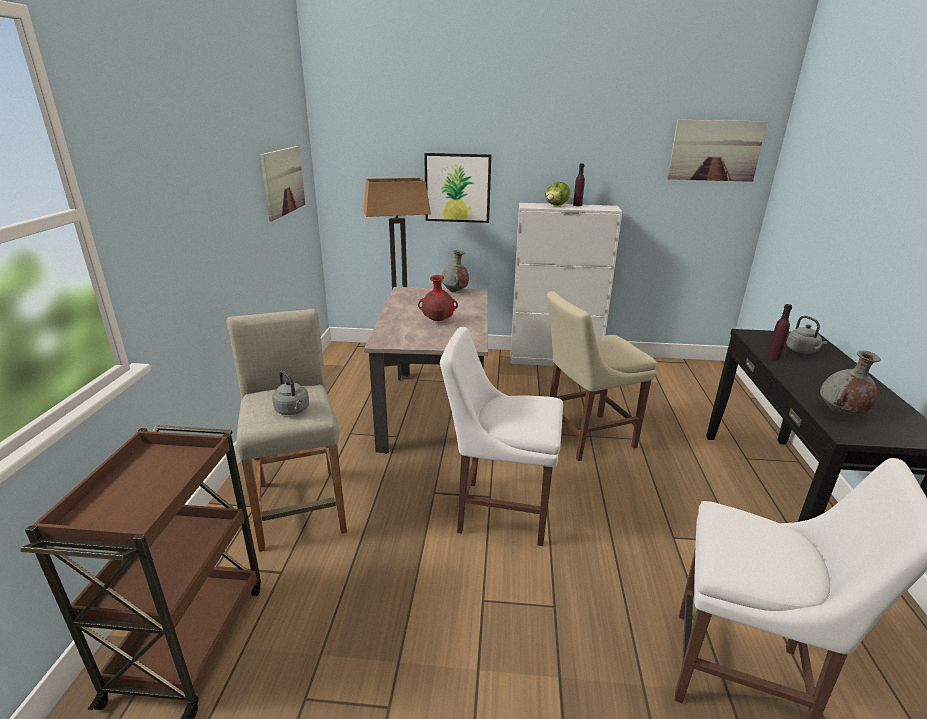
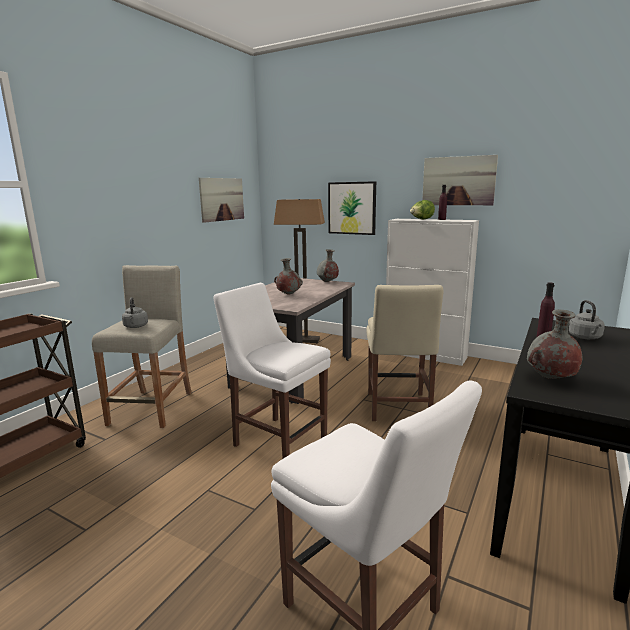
camera: 25 degrees right, 10 degrees down
red vase [418,275,458,321] -> grey vase [274,258,303,294]
beige chair [547,291,657,461] -> beige chair turned 90 degrees counterclockwise [367,285,443,421]
picture [667,119,767,182] -> picture moved to [422,155,498,205]

